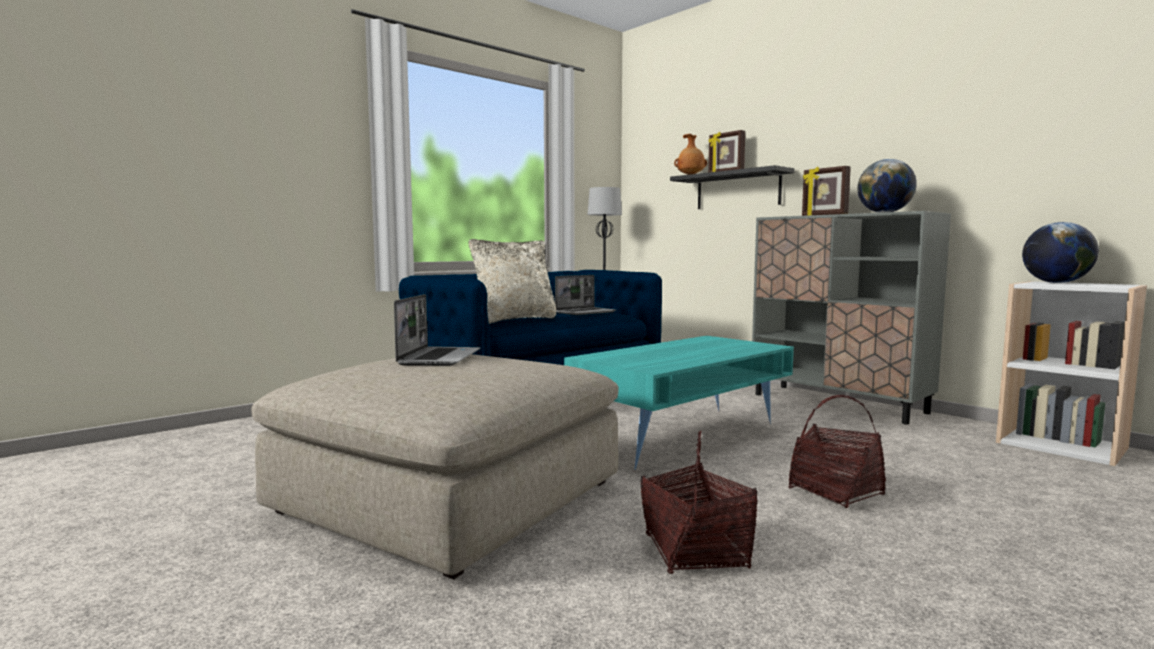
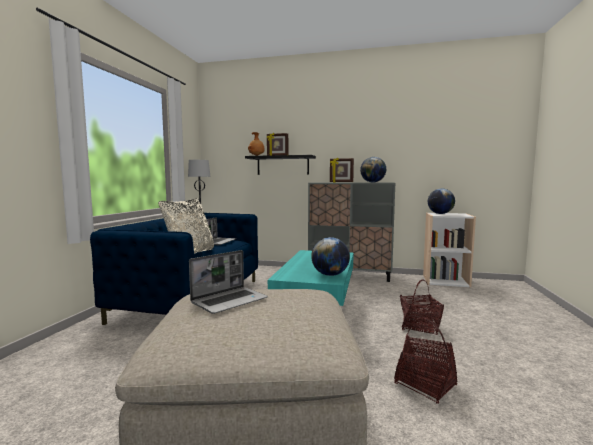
camera: 35 degrees left, 0 degrees up
laptop [394,294,480,366] -> laptop turned 75 degrees clockwise [189,250,268,314]
none -> globe [311,237,350,276]

